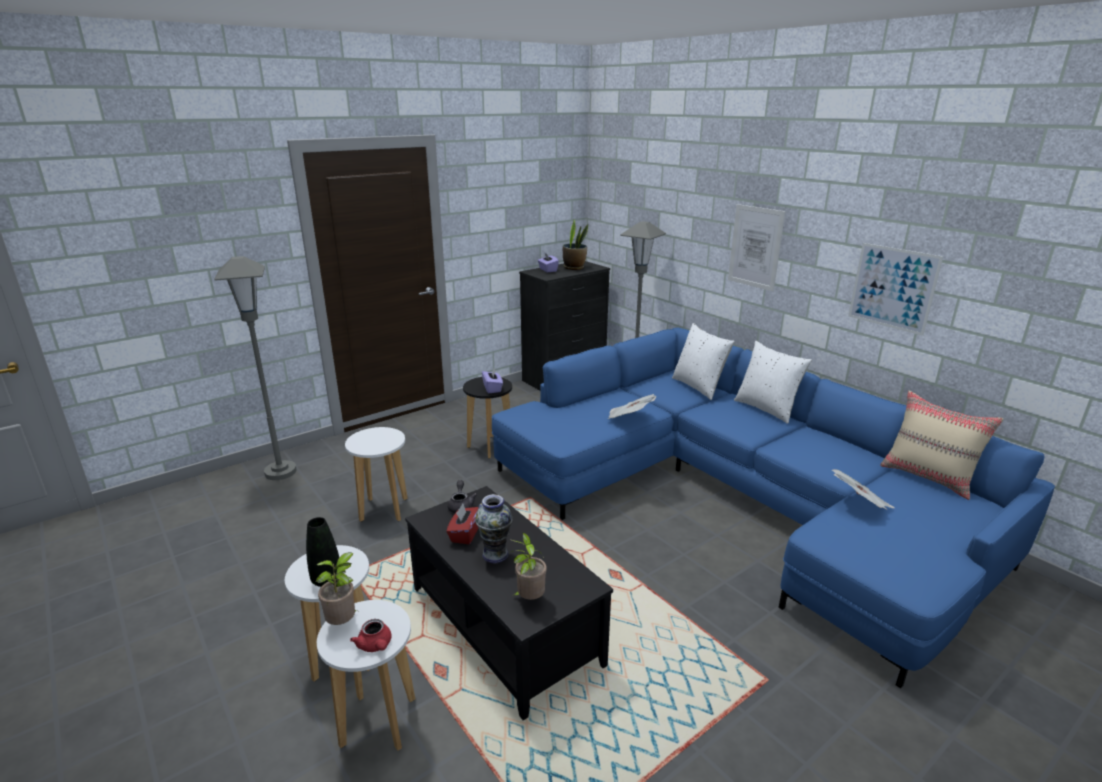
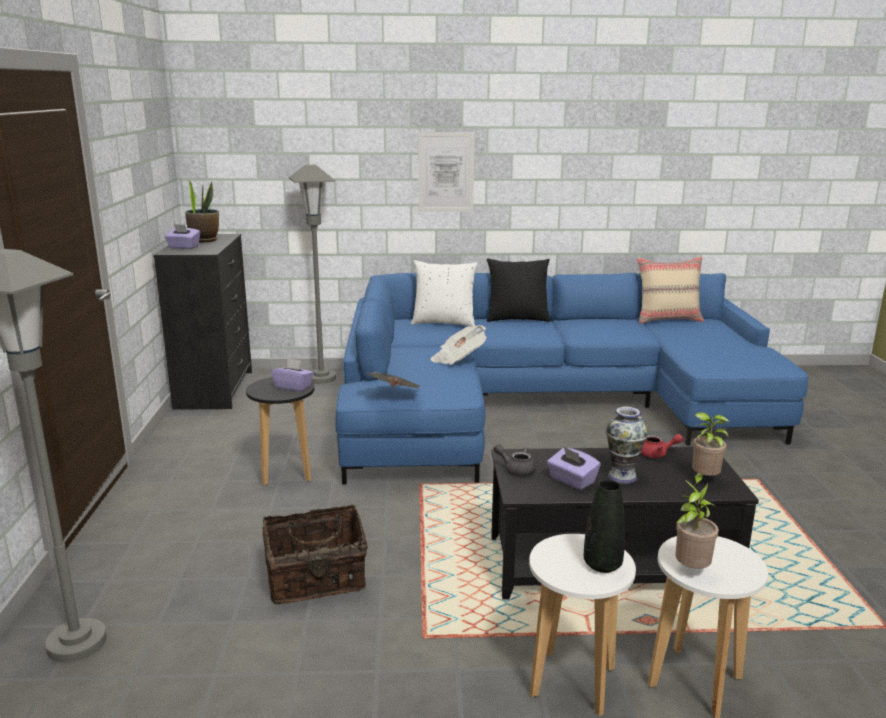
camera: 55 degrees left, 5 degrees down
white stool [345,427,408,522] -> basket [262,504,368,604]
red teapot [350,619,391,652] -> red teapot moved to [640,434,683,458]
red tissue box [446,504,478,544] -> purple tissue box [547,447,601,490]
white pillow [734,341,812,424] -> black pillow [487,259,550,322]
newspaper [832,469,895,509] -> newspaper moved to [365,373,421,388]
picture [848,243,943,336] -> none

